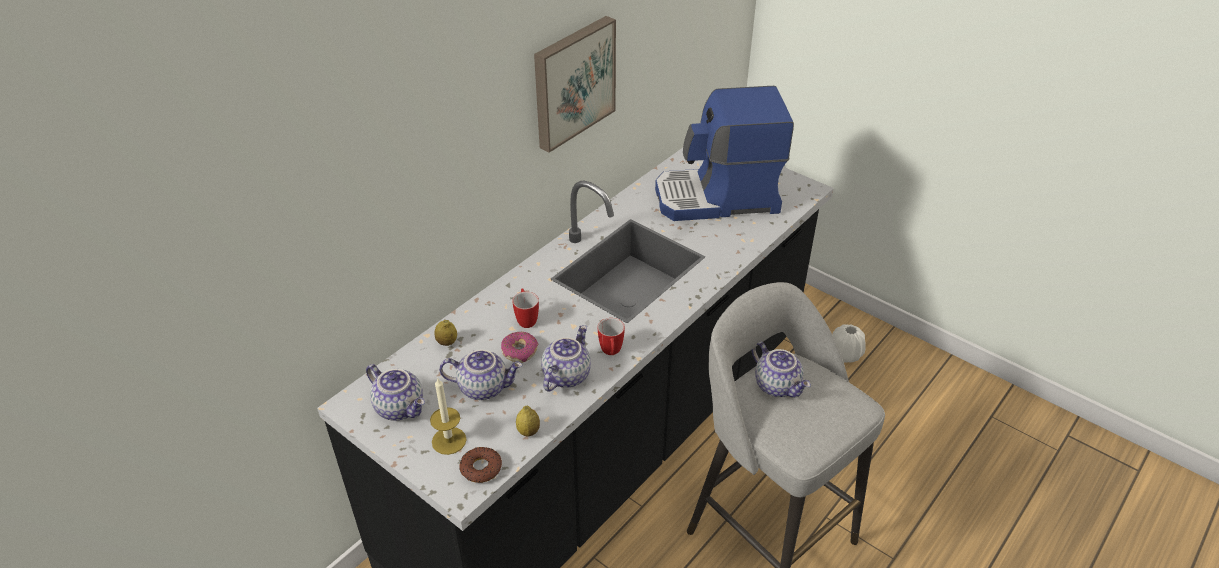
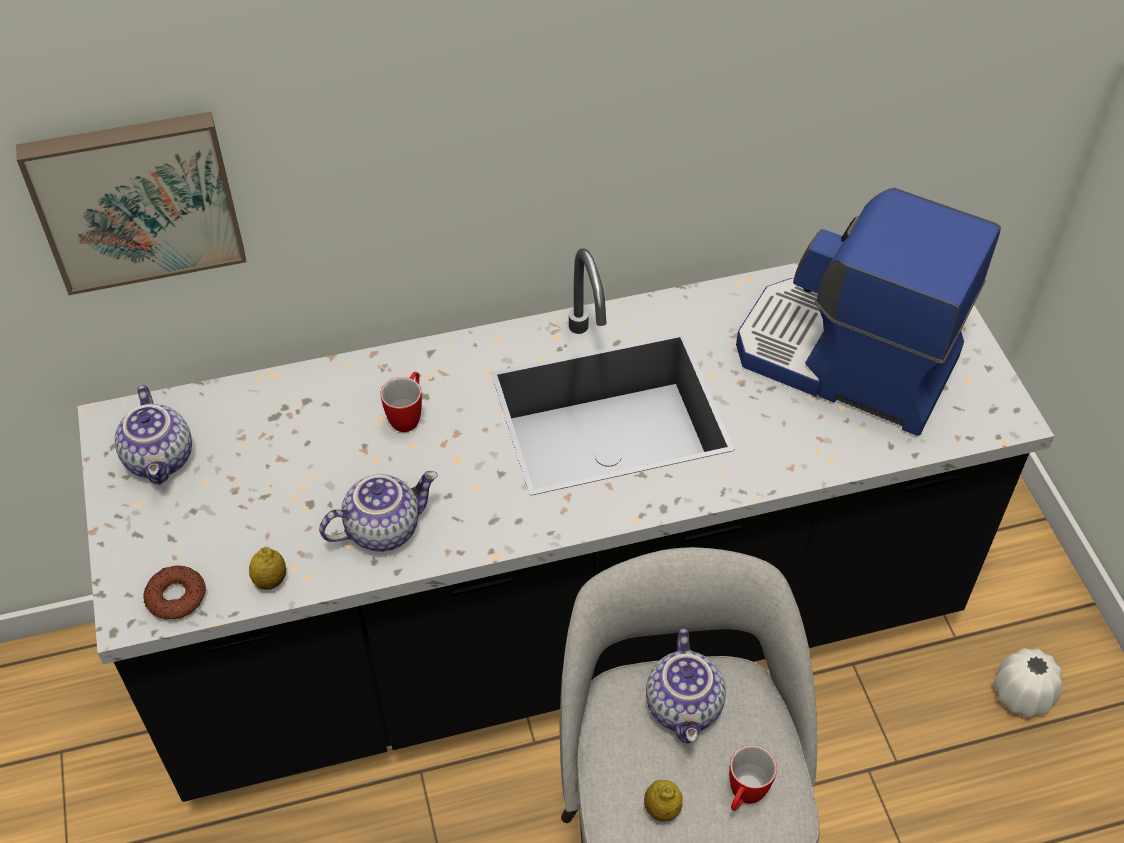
camera: 35 degrees right, 10 degrees up
candle [430,378,467,455] -> none
lemon [435,320,457,346] -> lemon moved to [644,780,683,822]
teapot [439,349,523,400] -> none
donut [501,332,539,363] -> none
picture [534,16,616,153] -> picture moved to [16,112,247,295]
mug [598,318,625,355] -> mug moved to [729,745,777,811]

